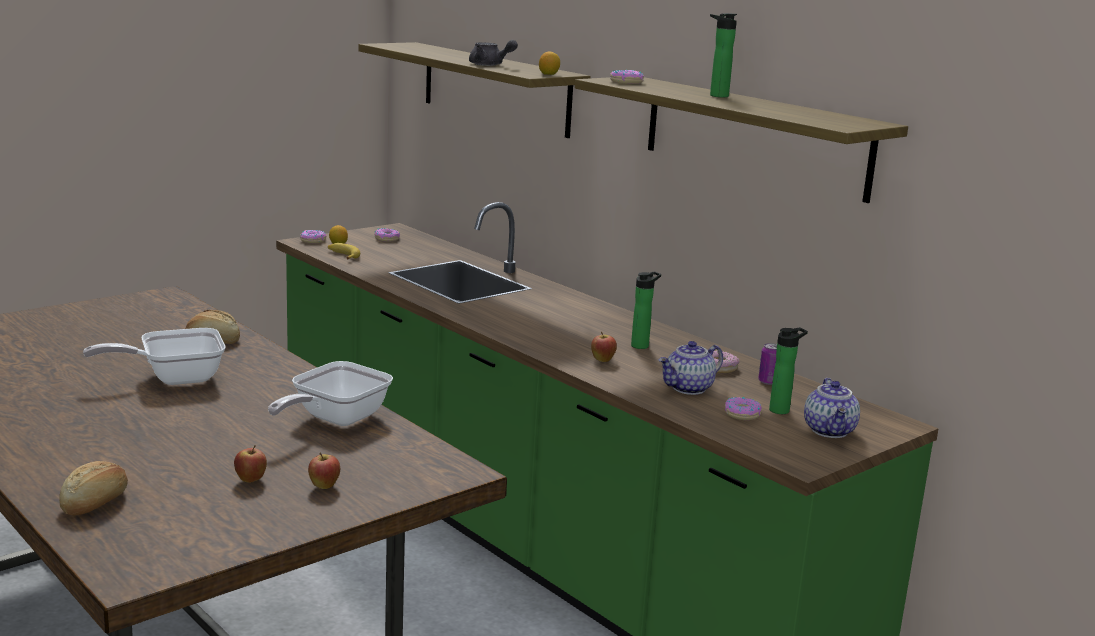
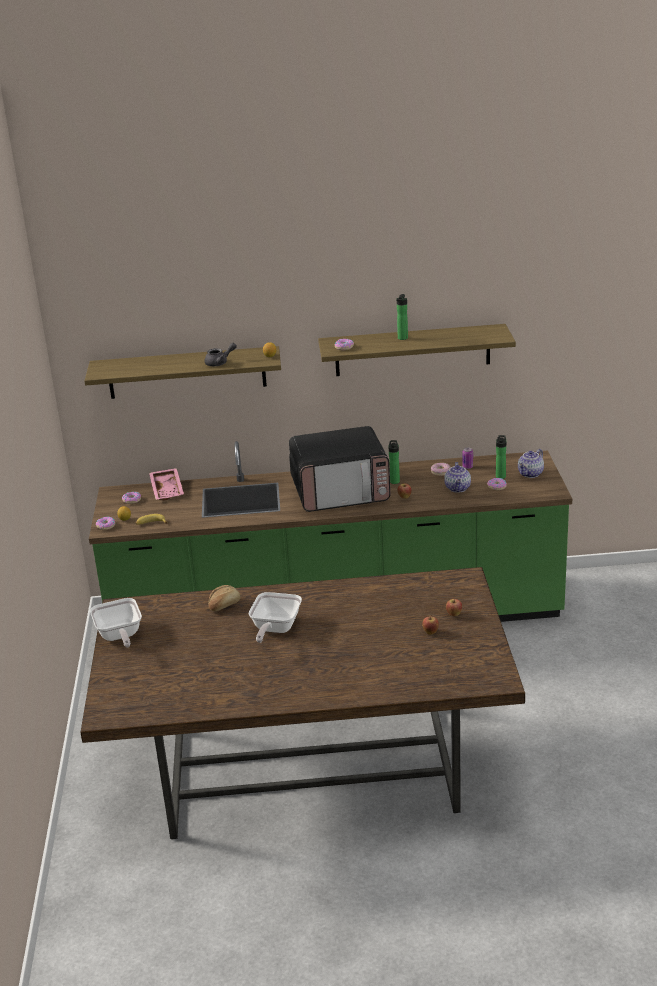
camera: 50 degrees left, 10 degrees up
bread [59,461,128,516] -> none
frying pan [268,361,393,426] -> frying pan moved to [90,598,142,647]
teapot [804,378,860,438] -> teapot turned 90 degrees clockwise [518,449,544,478]
none -> pink tray [149,468,184,500]
none -> microwave [289,426,391,512]

